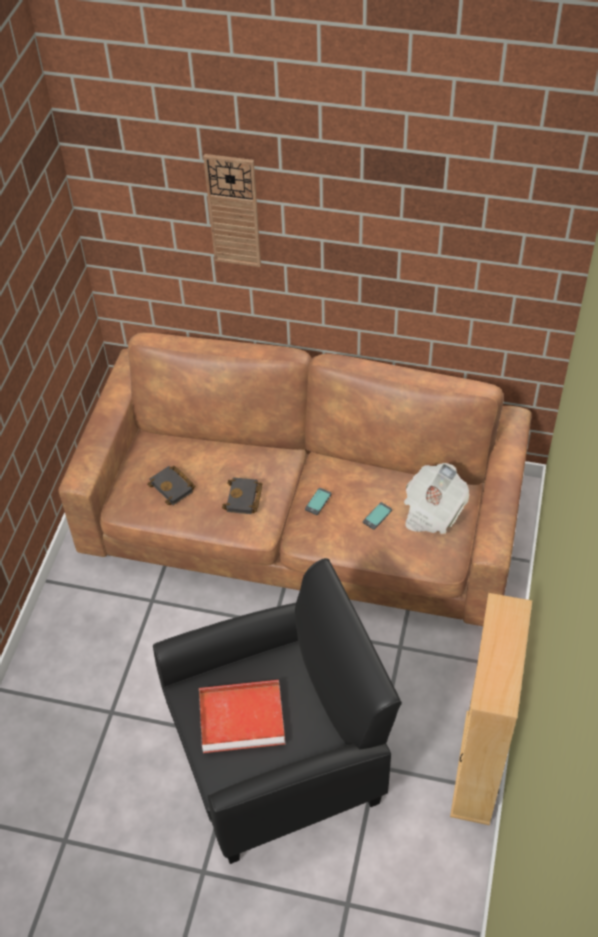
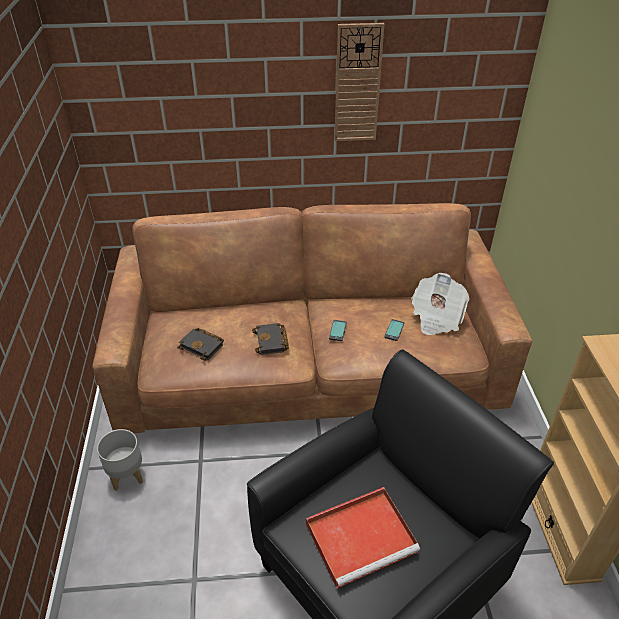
camera: 20 degrees left, 10 degrees down
wall clock [203,154,261,267] -> wall clock moved to [334,23,384,141]
none -> grey planter [97,429,143,491]

